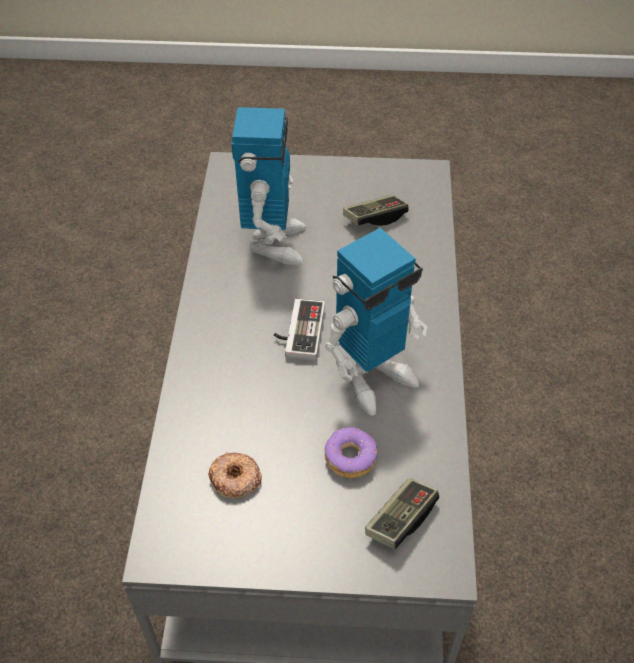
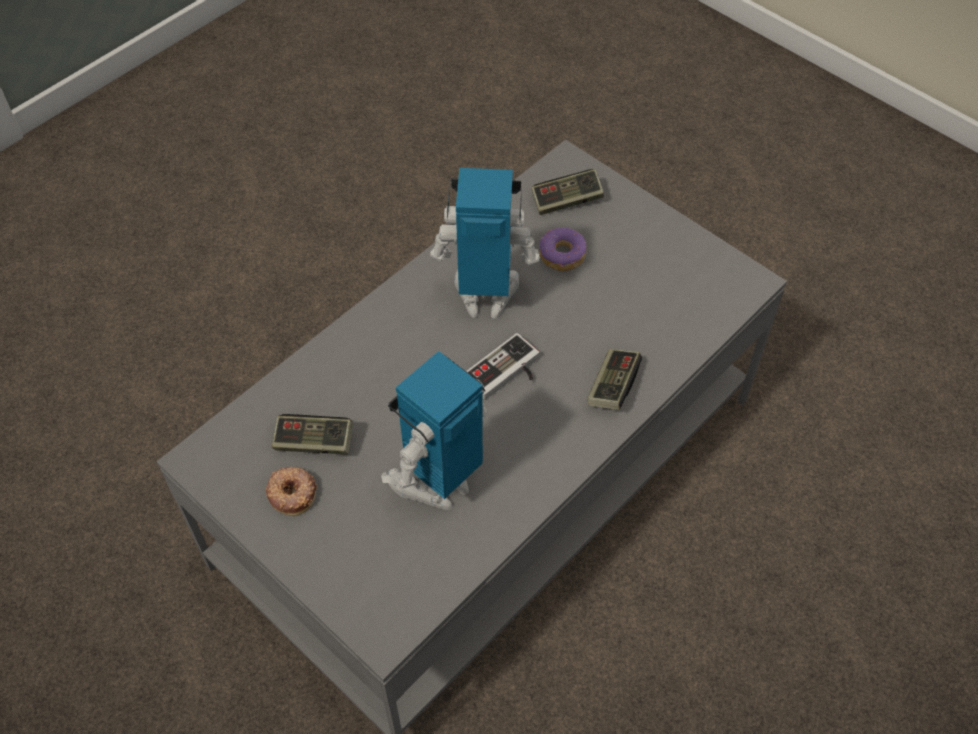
camera: 140 degrees left, 5 degrees up
donut [208,452,262,499] -> donut moved to [266,467,317,516]
none -> game controller [587,349,642,410]

